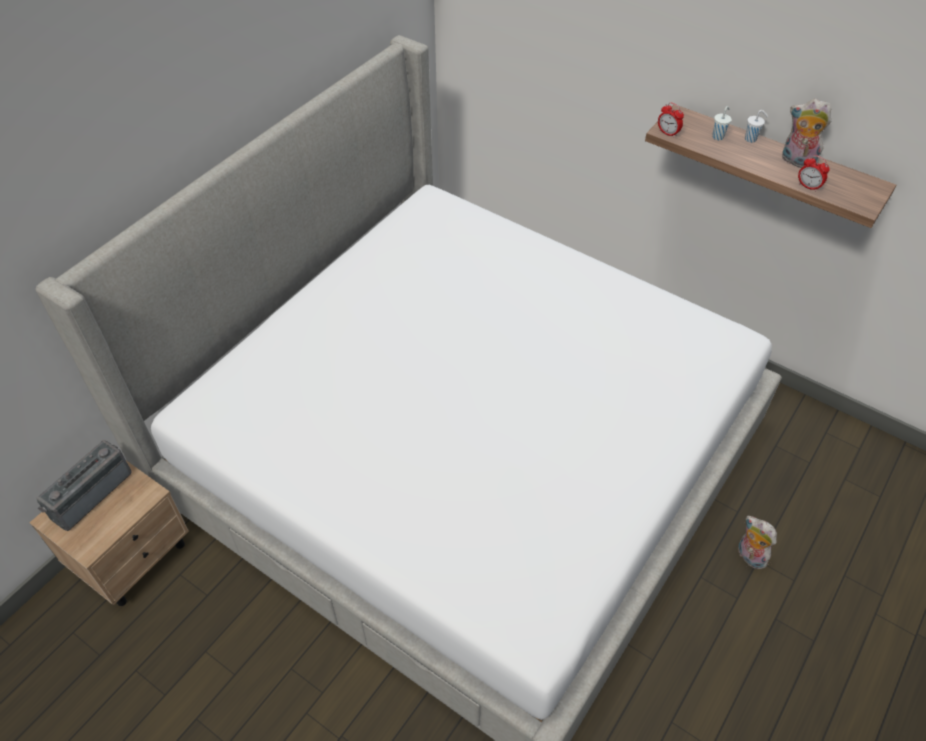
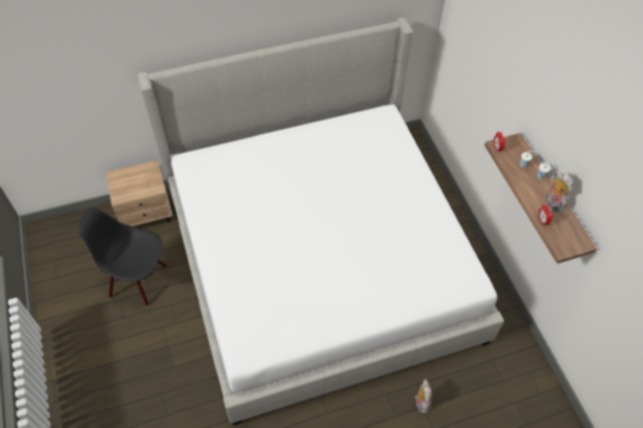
camera: 35 degrees right, 5 degrees up
radio [36,440,132,531] -> none
none -> black chair [78,208,168,306]

